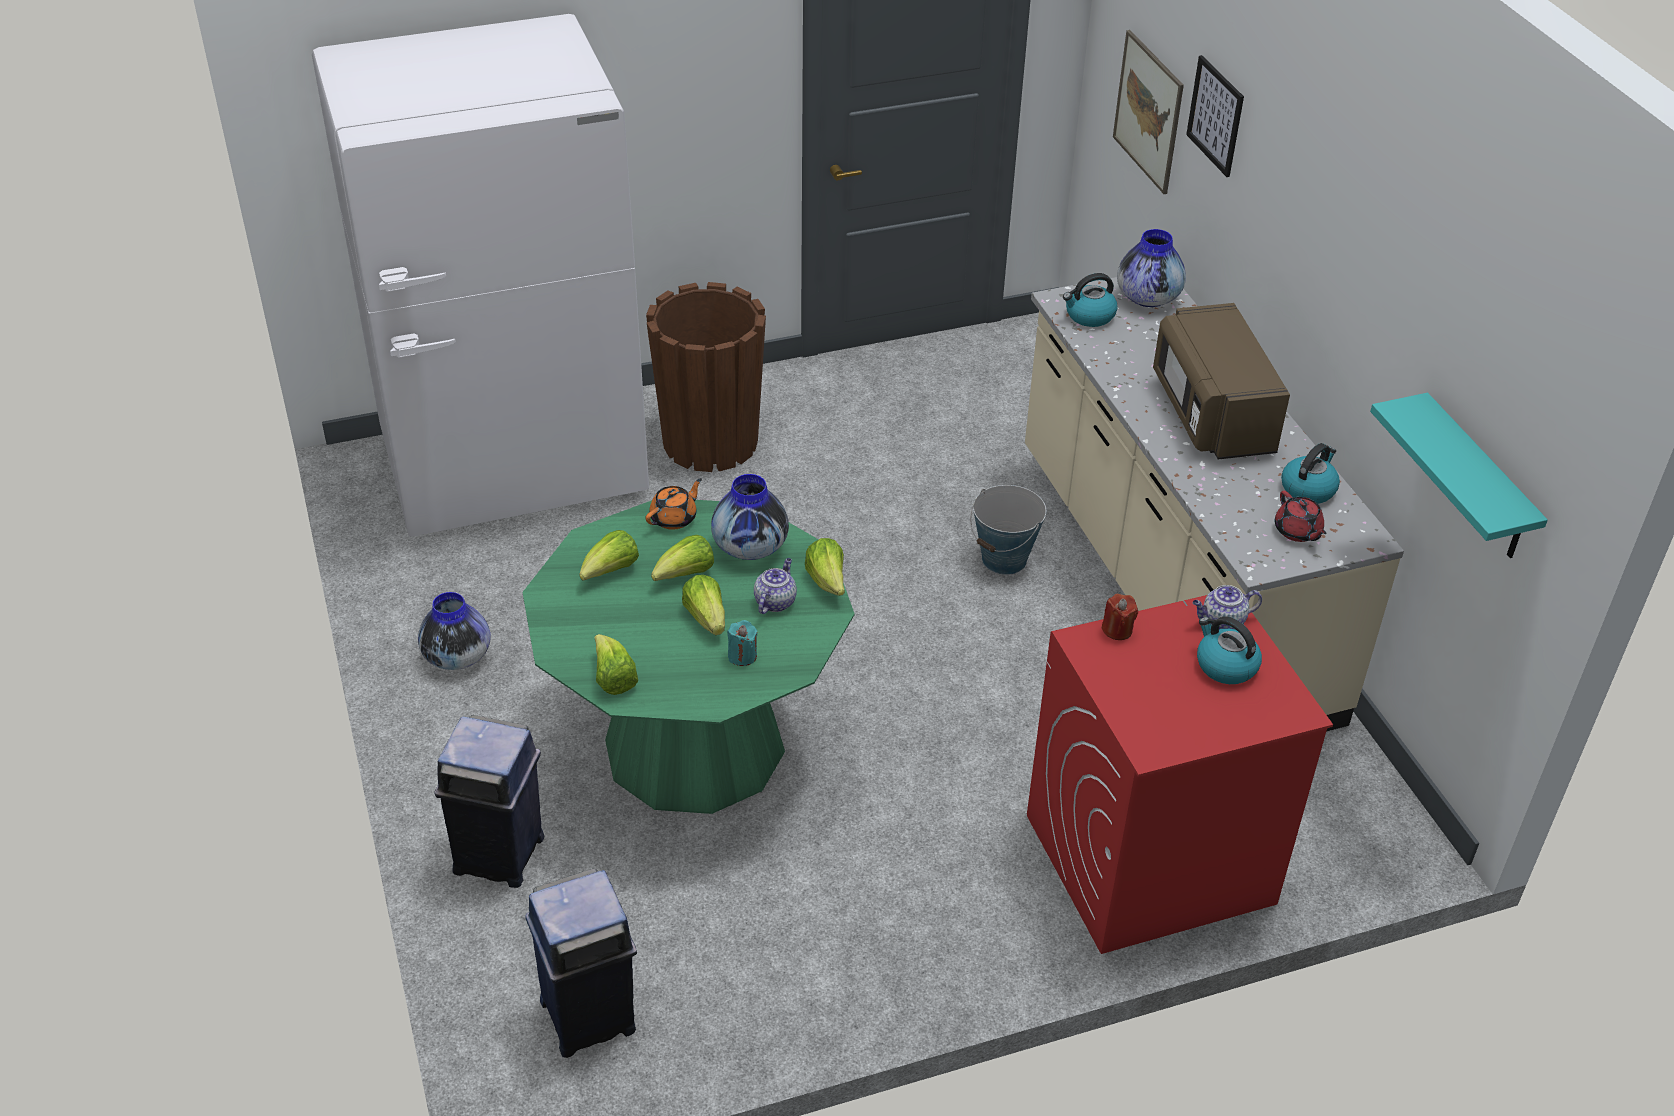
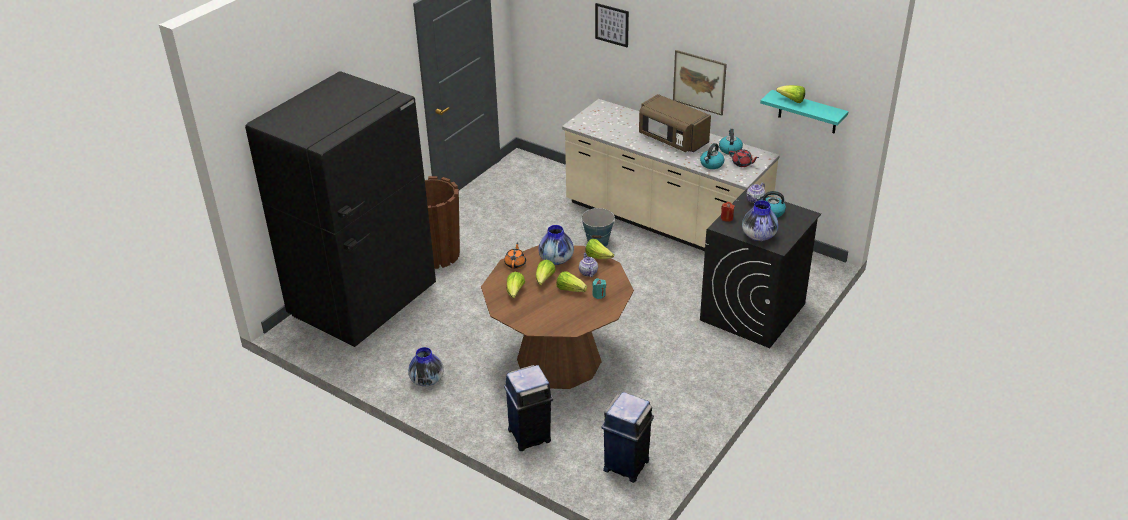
camera: 35 degrees left, 5 degrees down
white fridge [312,14,649,537] -> black fridge [245,71,436,347]
green dining table [523,500,854,814] -> brown dining table [481,245,634,389]
lettuce [594,634,638,695] -> lettuce moved to [776,85,805,103]
red washing machine [1027,595,1333,954] -> black washing machine [700,189,821,348]
kettle [1063,273,1117,327] -> kettle moved to [700,143,724,169]
picture [1113,30,1184,194] -> picture moved to [673,50,727,115]
vase [1117,229,1186,307] -> vase moved to [742,200,779,241]

